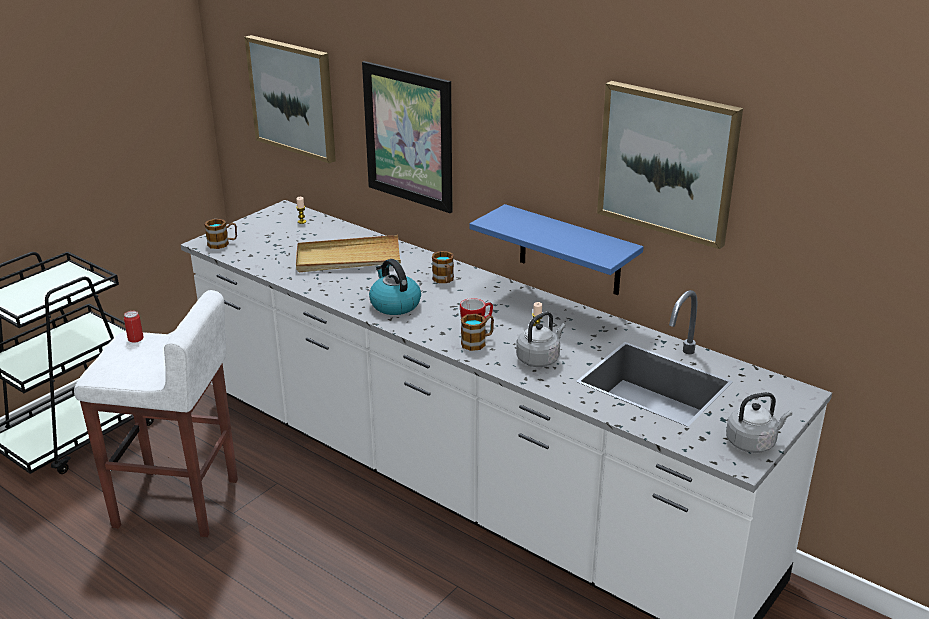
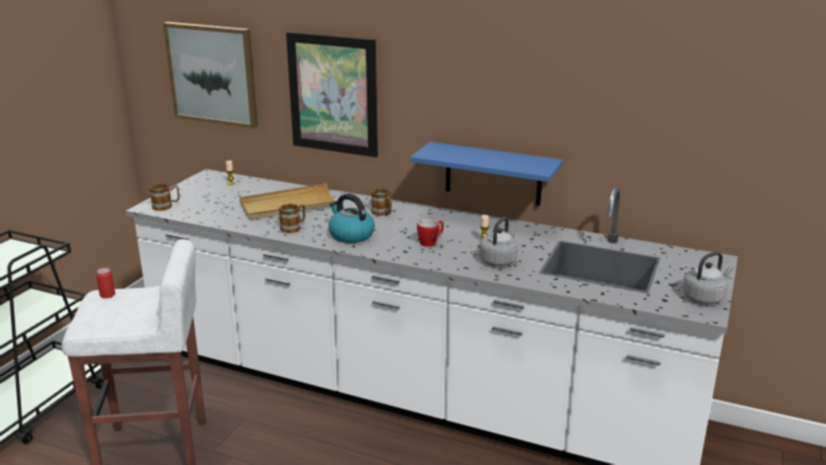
camera: 15 degrees left, 5 degrees down
mug [461,314,494,351] -> mug moved to [279,204,305,233]
picture [597,81,743,249] -> none

